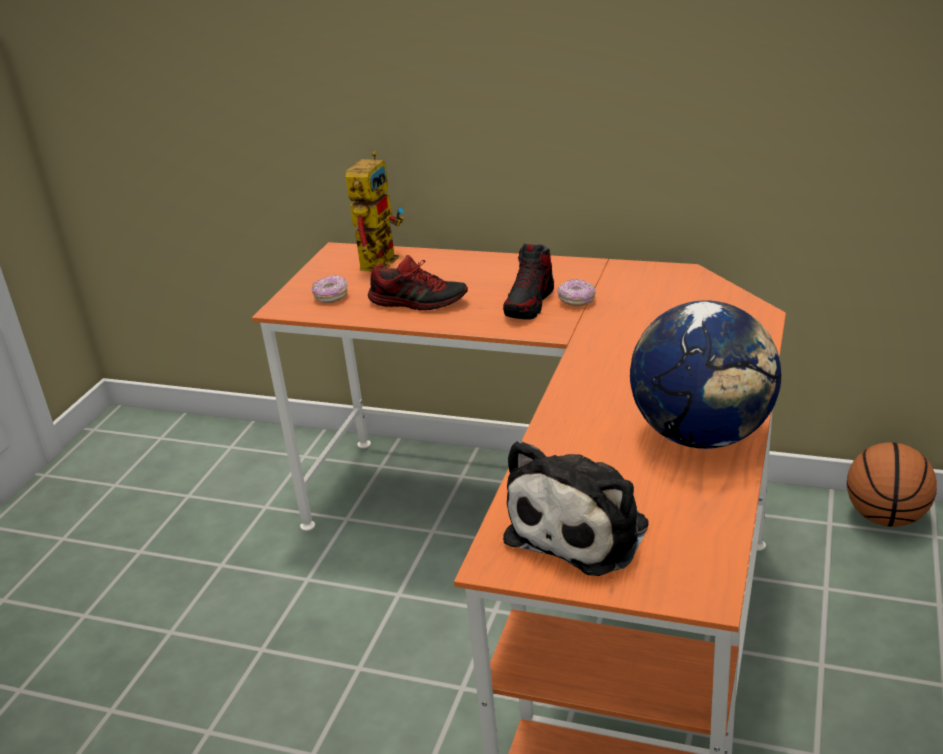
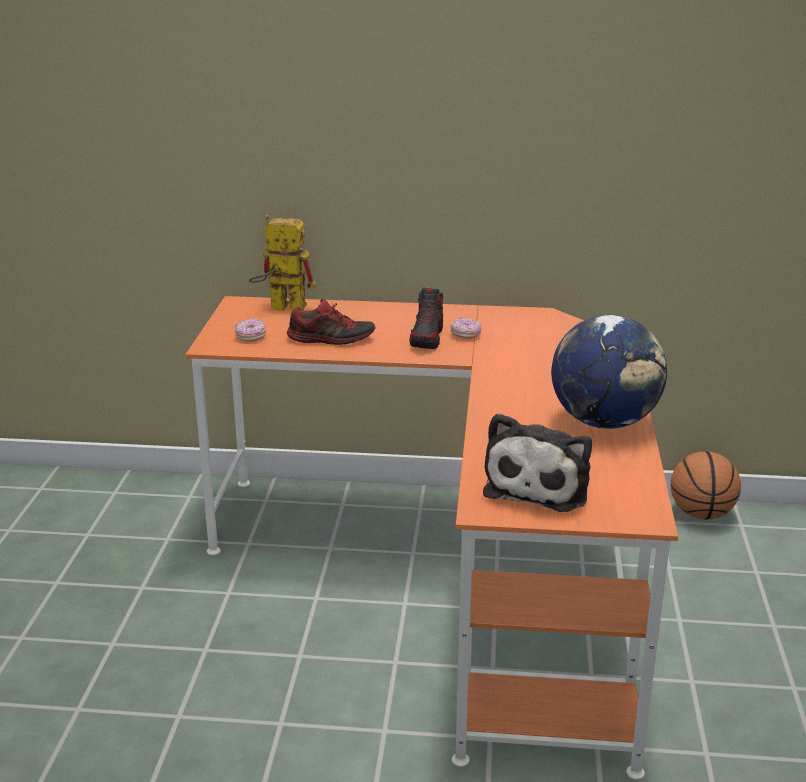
camera: 15 degrees left, 5 degrees down
toy robot [346,151,404,271] -> toy robot turned 90 degrees counterclockwise [249,215,317,311]

